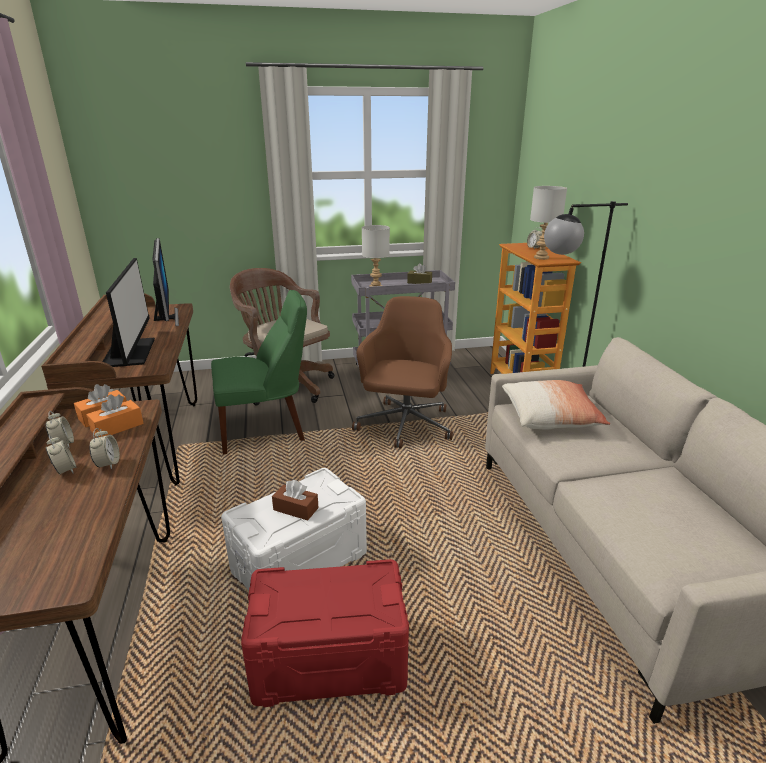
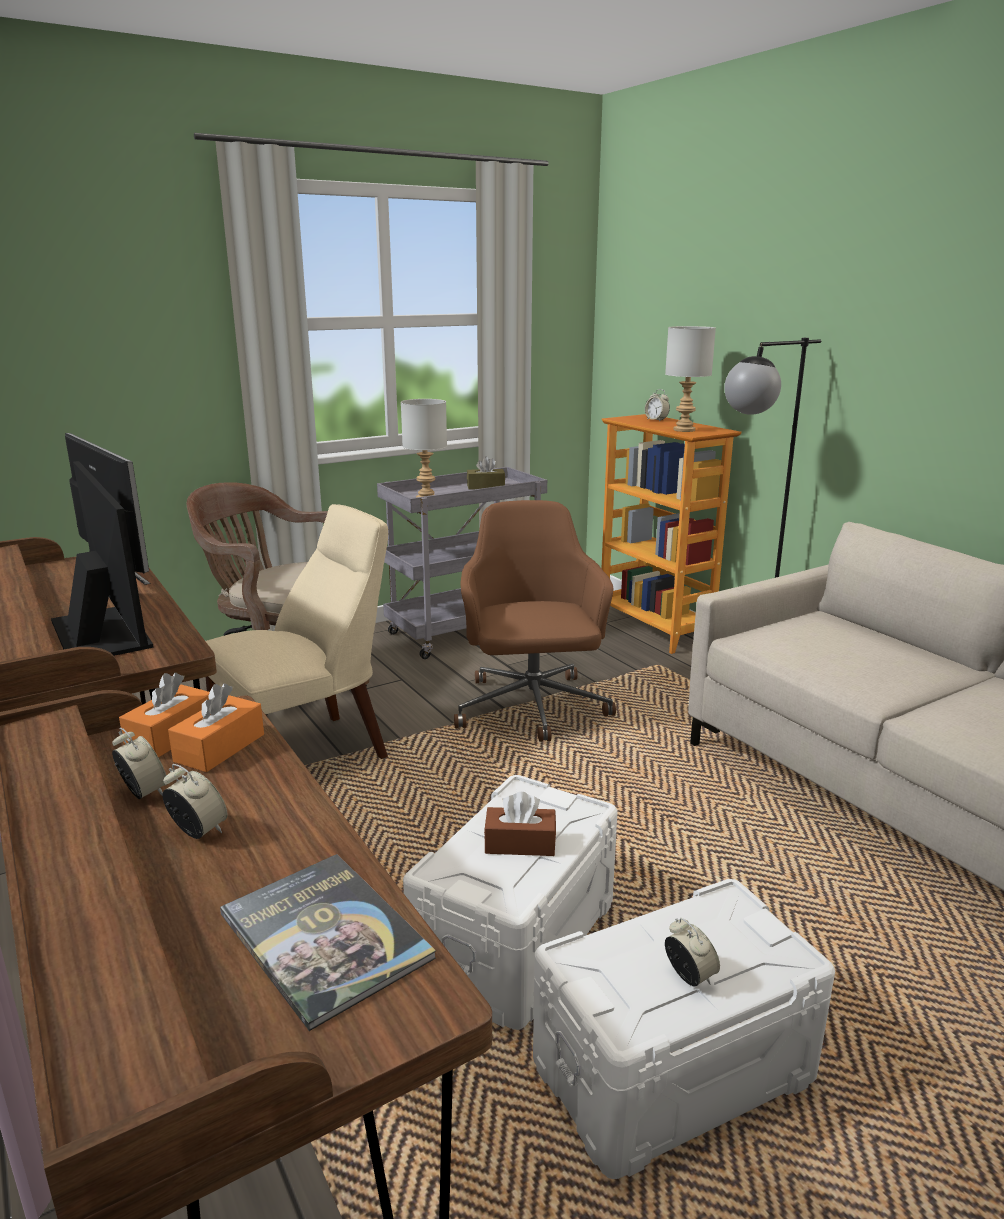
camera: 20 degrees left, 5 degrees down
alarm clock [89,428,120,470] -> alarm clock moved to [665,918,720,986]
green chair [211,290,307,455] -> beige chair [206,504,388,759]
red storage box [241,559,409,707] -> white storage box [533,879,835,1179]
pillow [502,380,611,430] -> none
none -> book [220,854,436,1031]

